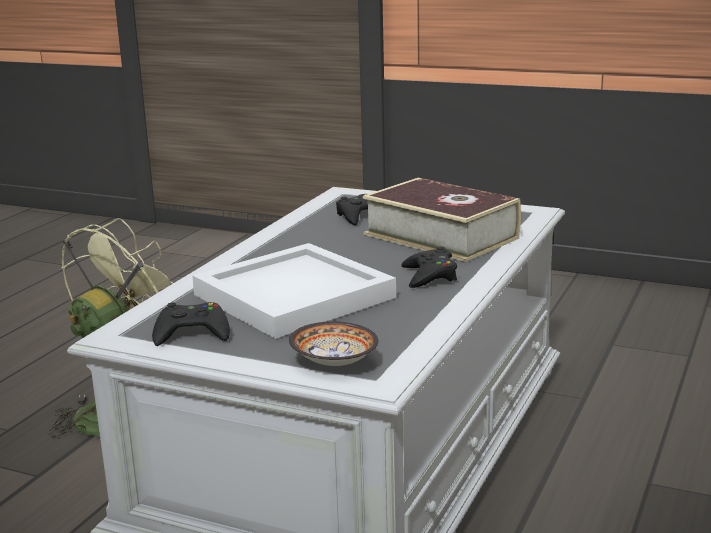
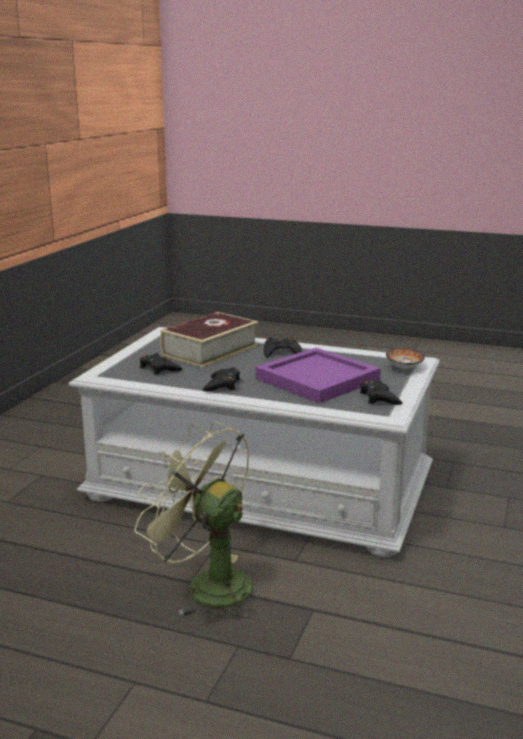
camera: 95 degrees left, 0 degrees up
white tray [192,243,396,339] -> purple tray [255,348,381,403]
none -> black game controller [203,367,240,391]

